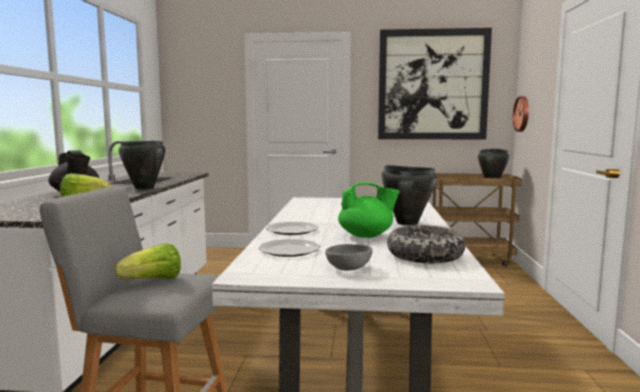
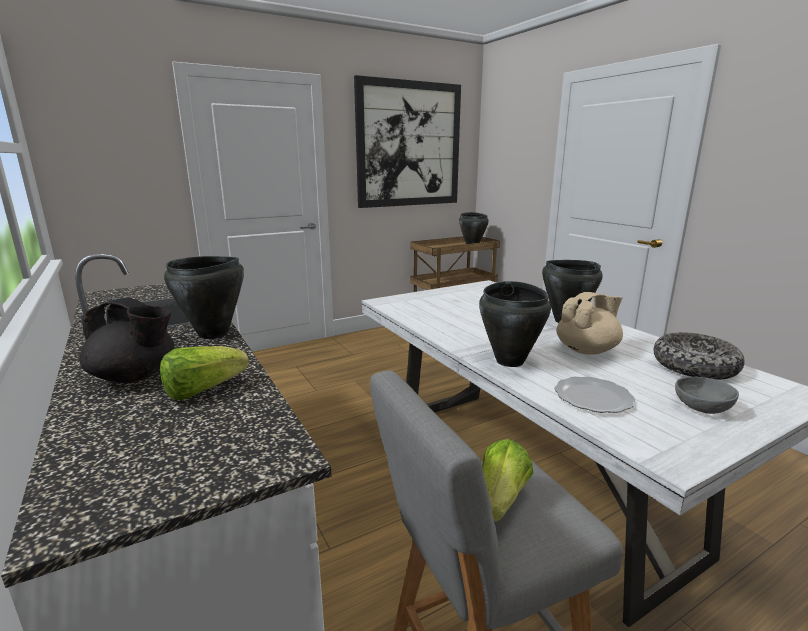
camera: 35 degrees left, 10 degrees up
plate [266,222,318,235] -> black cooking pot [479,281,551,367]
green teapot [338,182,400,238] -> beige teapot [557,292,623,355]
wall clock [513,96,529,132] -> none

